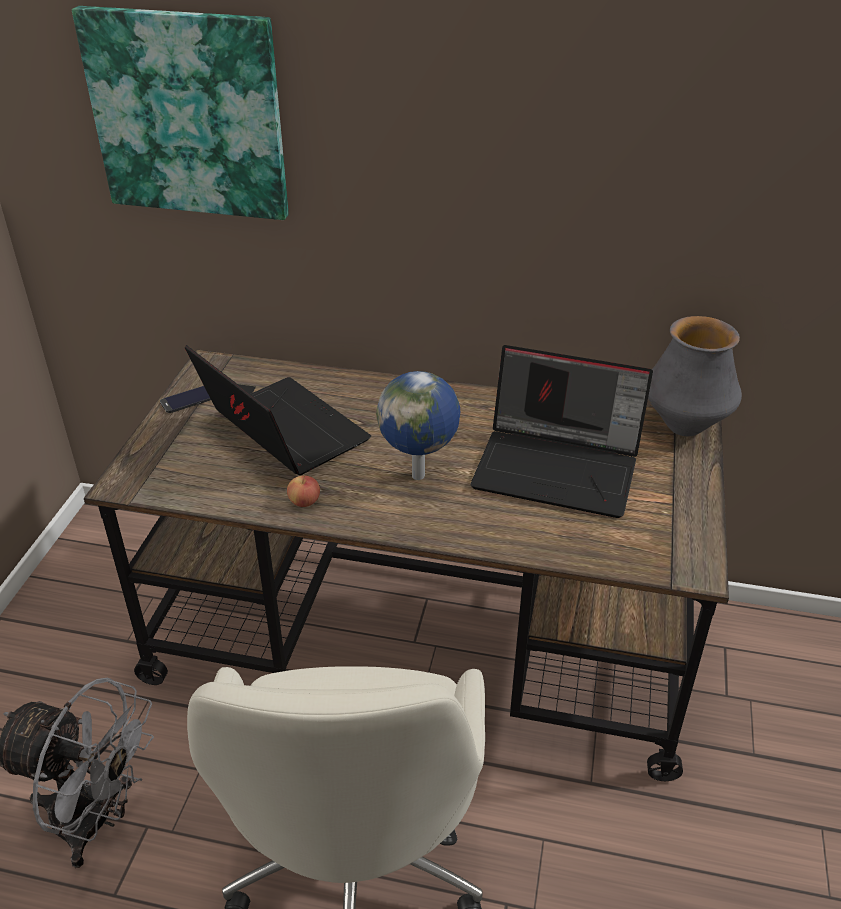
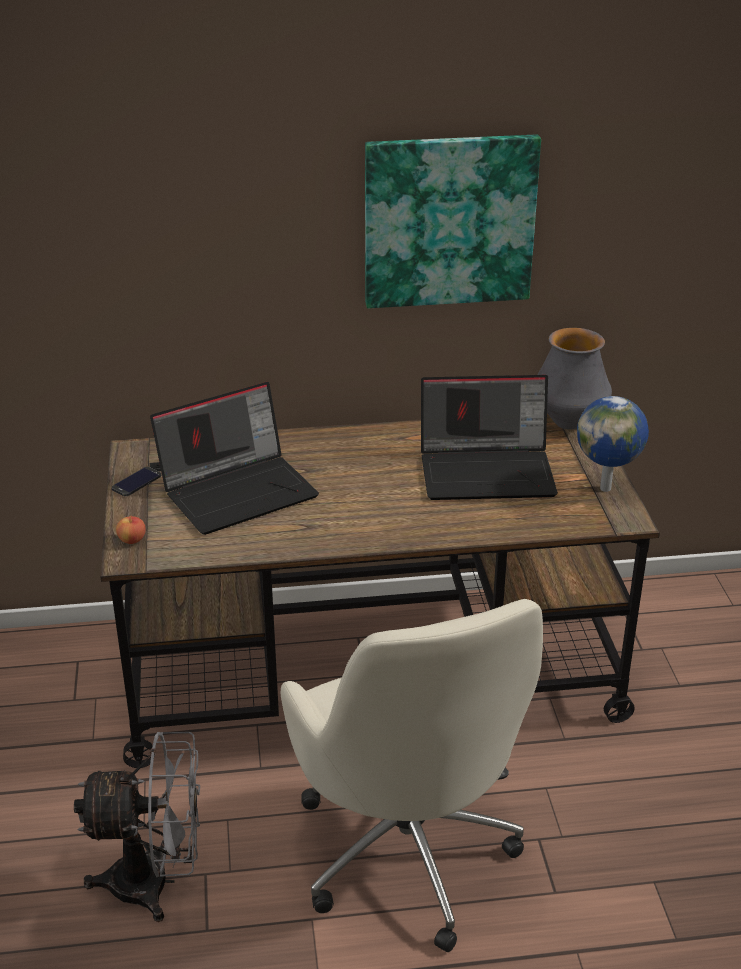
camera: 20 degrees left, 5 degrees down
picture [72,6,289,220] -> picture moved to [365,135,541,308]
laptop [185,345,371,475] -> laptop turned 120 degrees clockwise [150,382,319,535]
apple [287,475,320,507] -> apple moved to [116,515,146,544]
globe [376,371,460,480] -> globe moved to [577,396,649,492]

